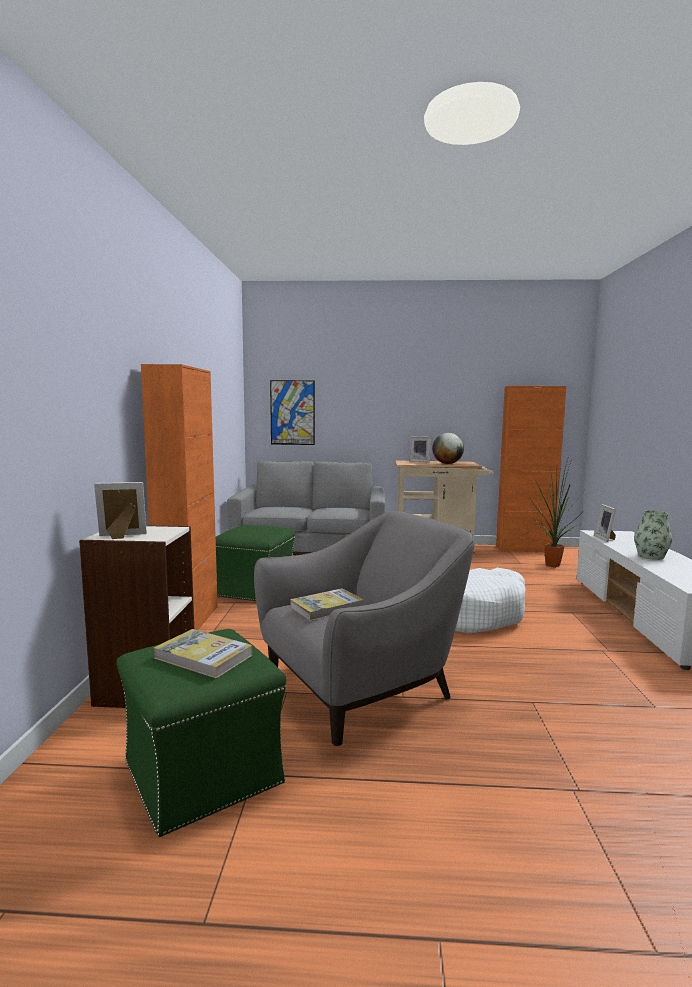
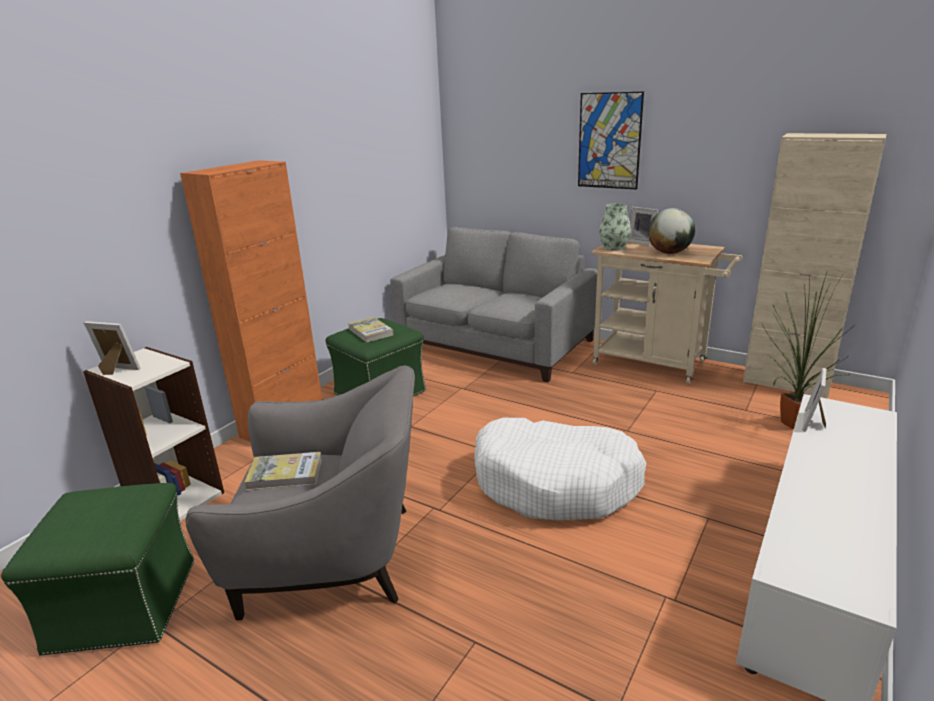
camera: 30 degrees right, 15 degrees up
book [154,629,252,678] -> book moved to [348,317,394,342]
picture [270,380,315,445] -> picture moved to [578,91,644,190]
orange cabinet [496,386,566,552] -> beige cabinet [743,133,886,399]
vase [634,510,672,560] -> vase moved to [599,203,631,251]

